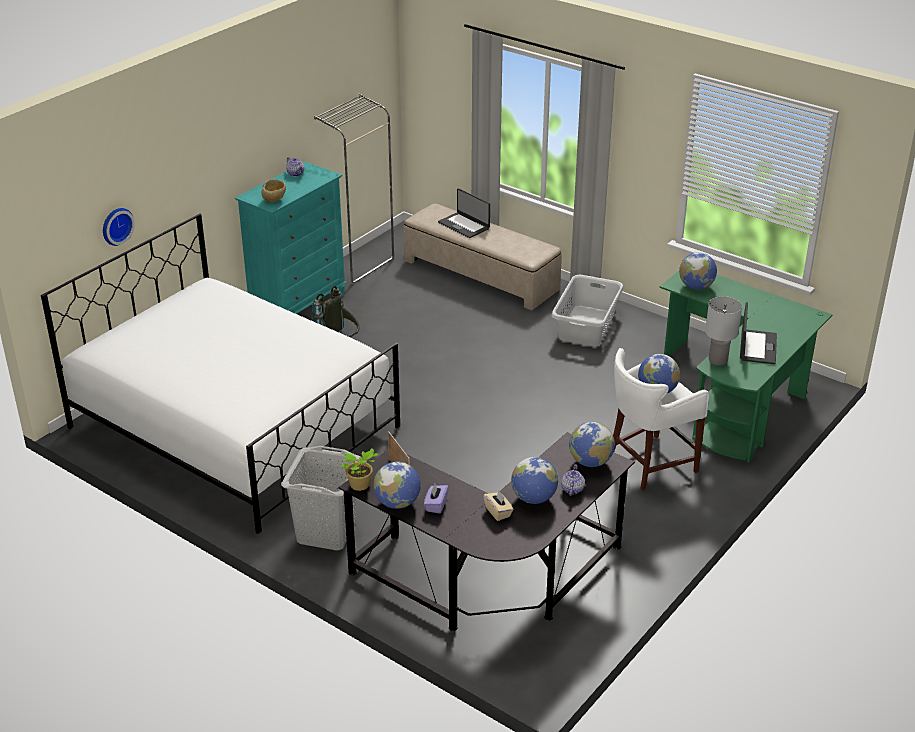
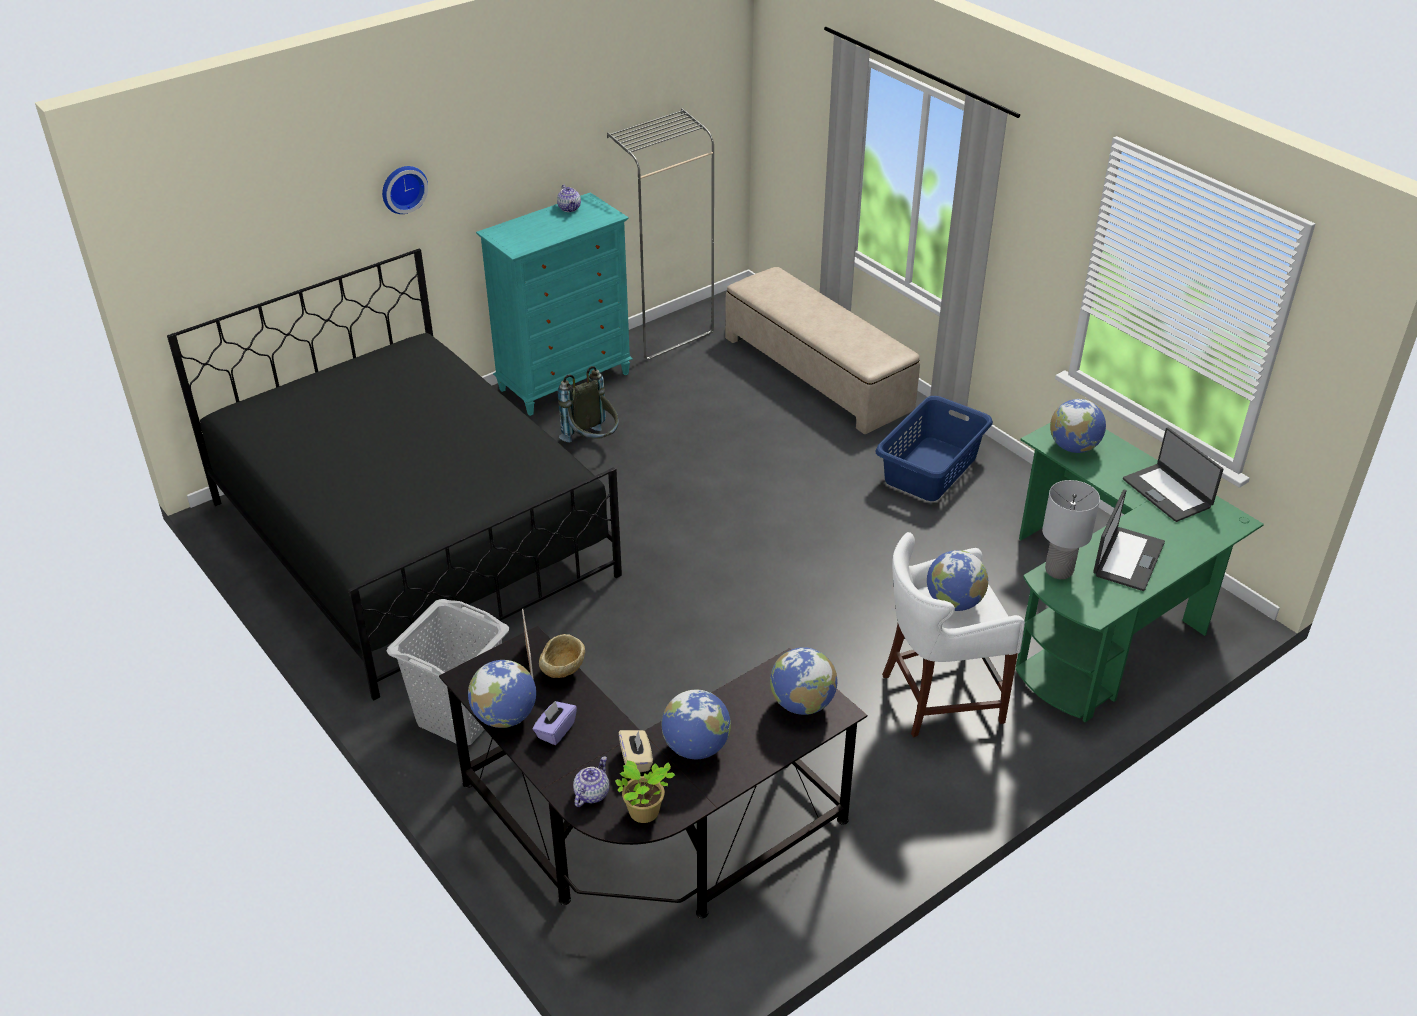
camera: 15 degrees right, 5 degrees up
white bed [41,213,400,534] -> black bed [167,248,622,701]
wall clock [103,208,135,246] -> wall clock moved to [382,166,428,214]
beige bowl [261,179,286,202] -> beige bowl moved to [539,634,585,678]
potted plant [341,448,378,491] -> potted plant moved to [615,760,675,823]
laptop [438,188,490,238] -> laptop moved to [1123,428,1224,522]
grey laundry basket [552,275,624,346] -> blue laundry basket [875,396,993,501]
teapot [561,464,585,496] -> teapot moved to [573,756,609,807]

